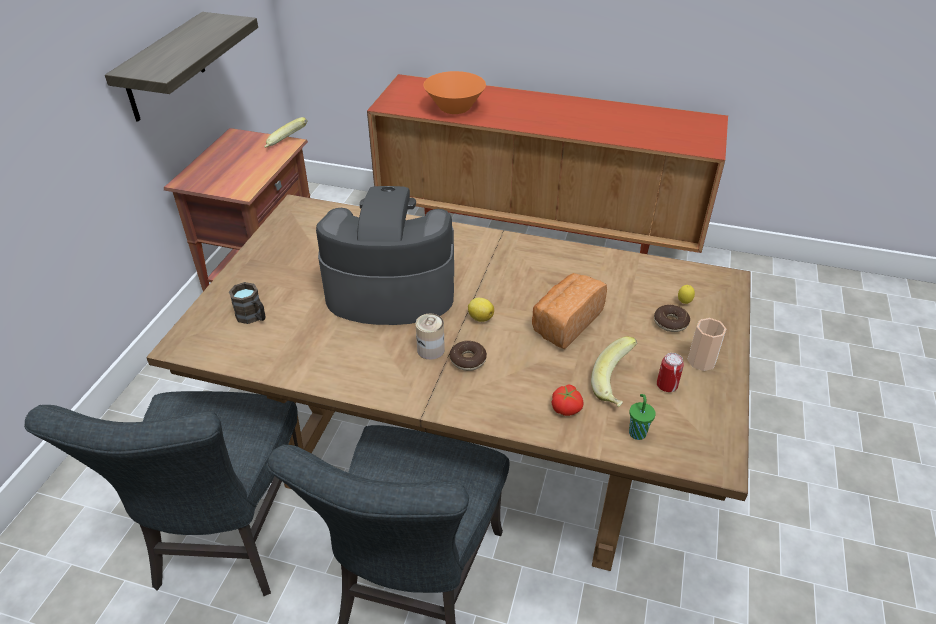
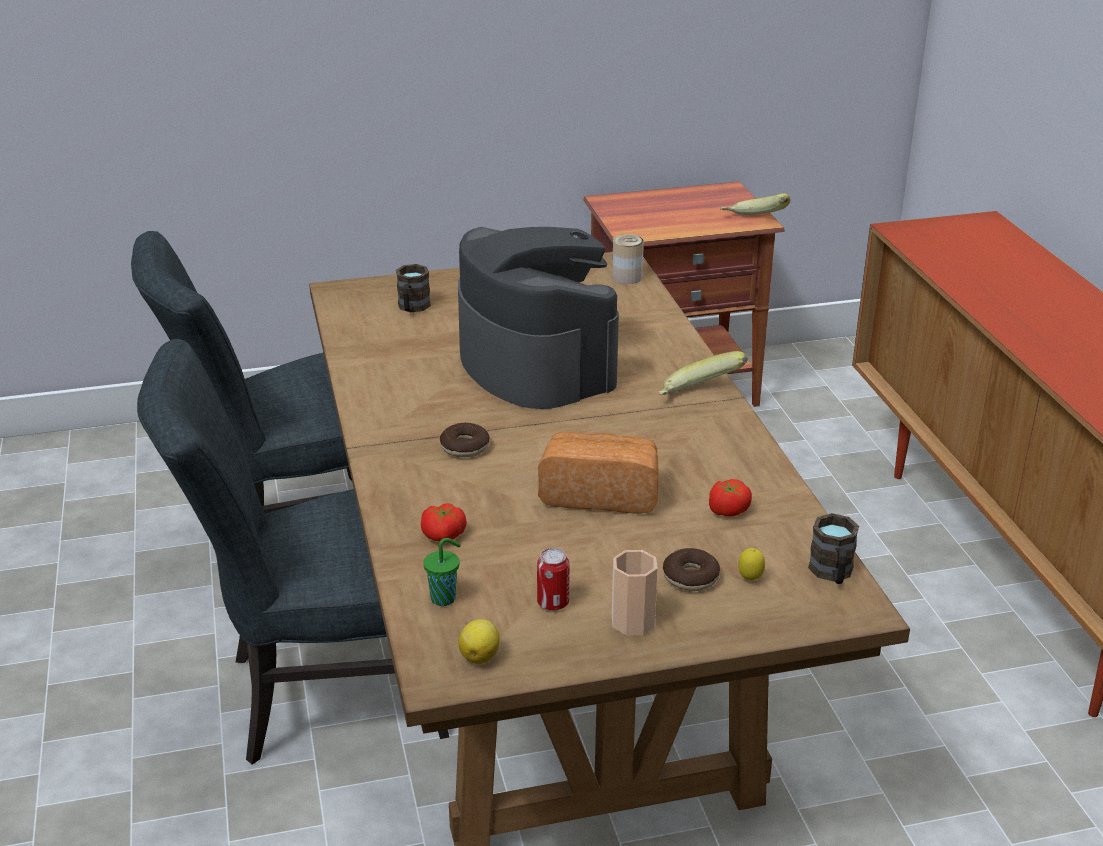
camera: 60 degrees right, 10 degrees down
shelf [105,12,258,122] -> none
can [416,314,445,360] -> can moved to [612,234,644,284]
orange bowl [423,71,486,114] -> none
lemon [468,298,494,322] -> lemon moved to [458,619,500,664]
banana [591,337,637,407] -> banana moved to [659,351,748,395]
none -> tomato [709,479,752,517]
none -> brown mug [808,513,859,584]

